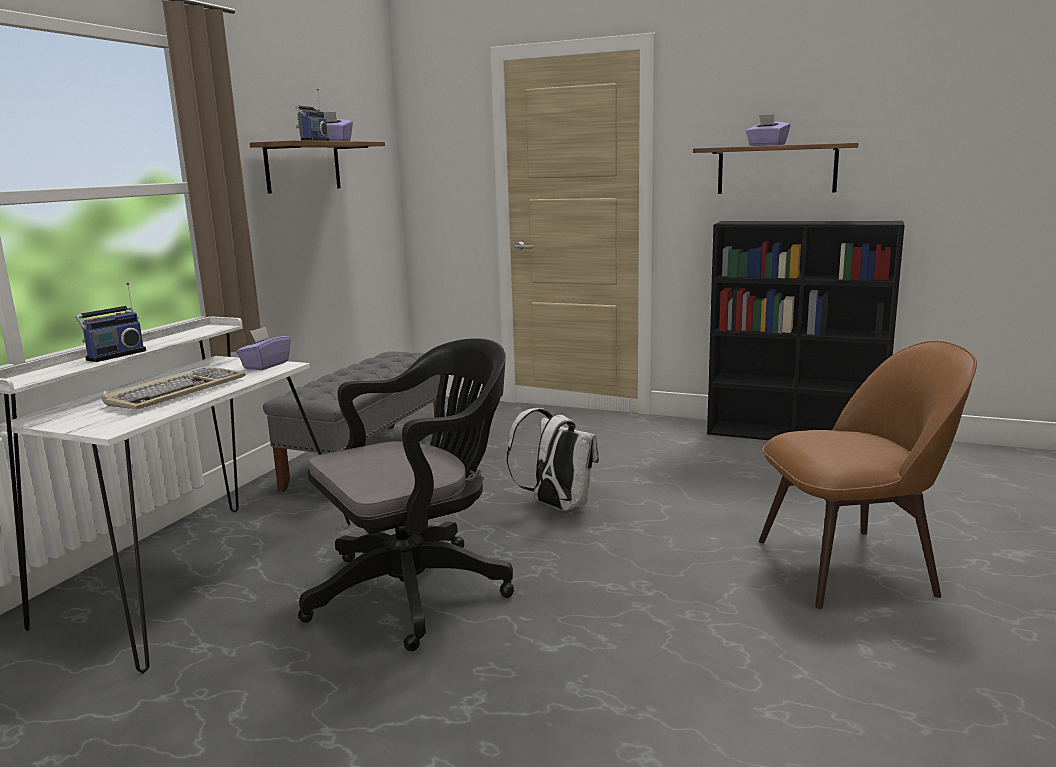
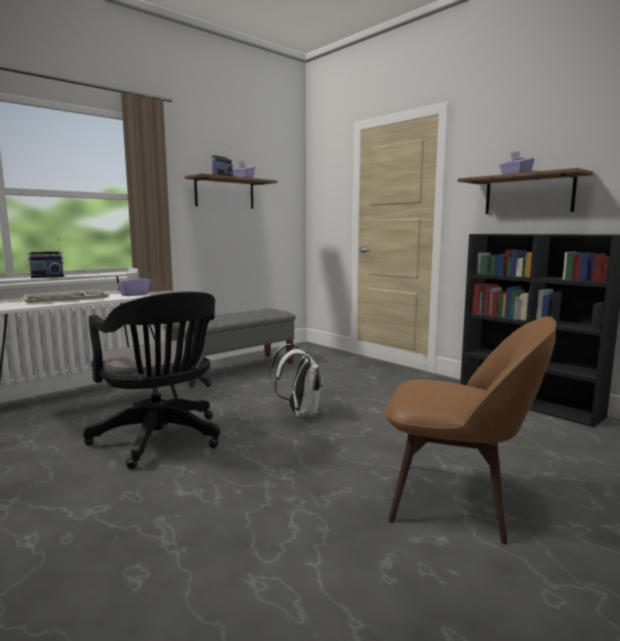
camera: 25 degrees right, 5 degrees down
black office chair [298,338,514,651] -> black office chair turned 60 degrees clockwise [83,292,220,469]

